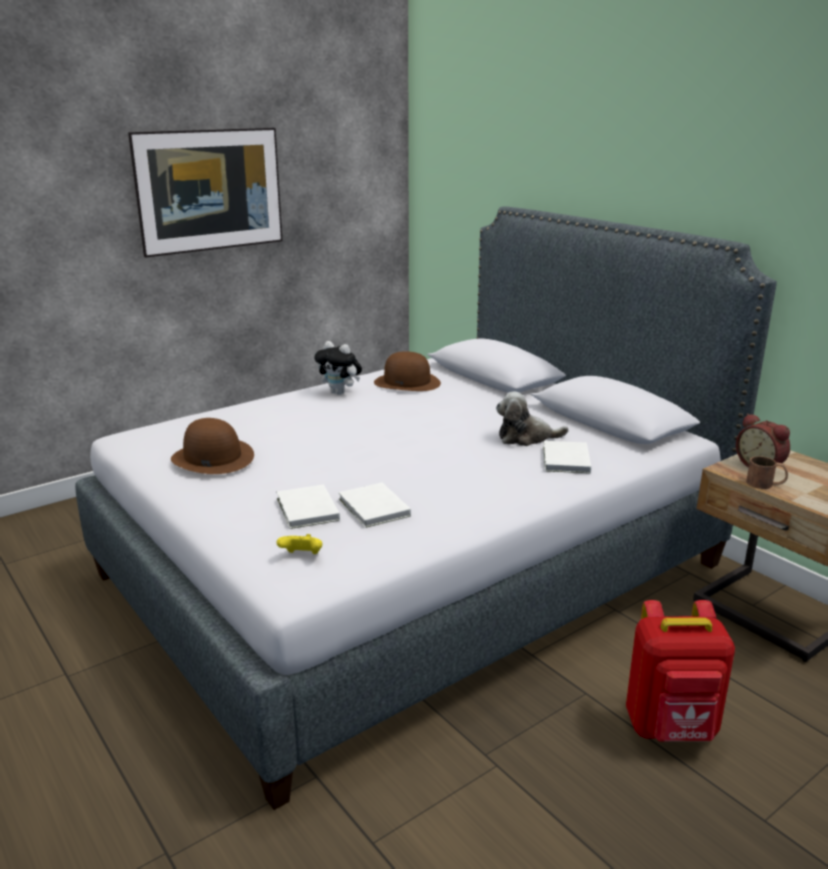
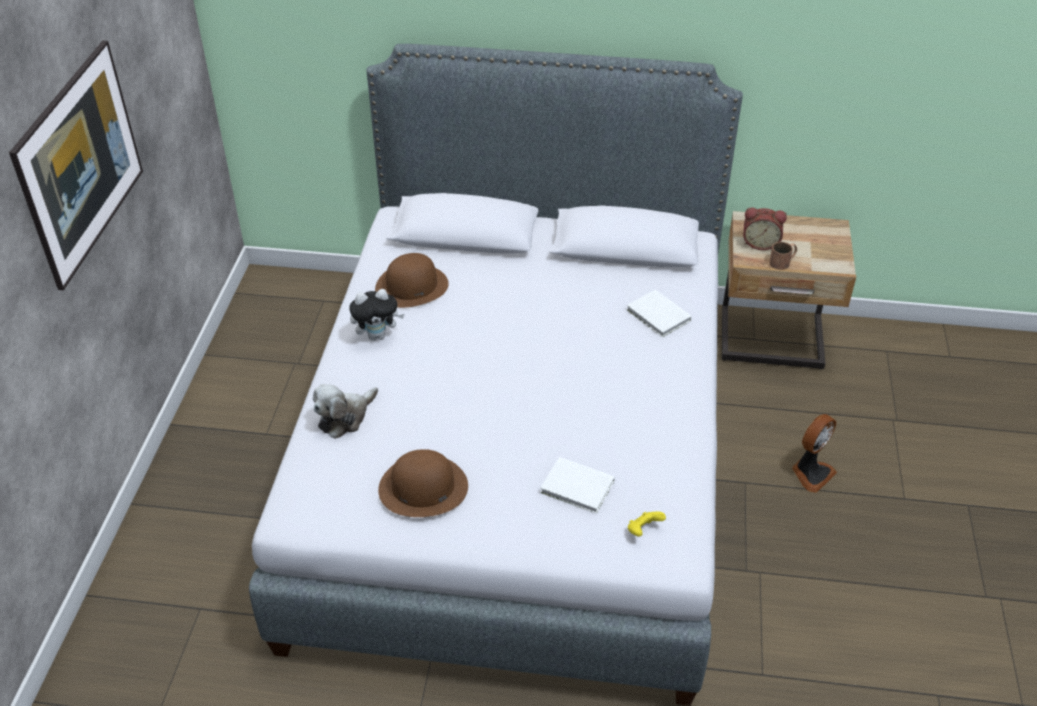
camera: 45 degrees left, 20 degrees up
white book [338,483,411,528] -> none
plush toy [496,392,569,446] -> plush toy moved to [313,384,378,439]
red backpack [626,600,735,741] -> fan [792,414,837,493]

